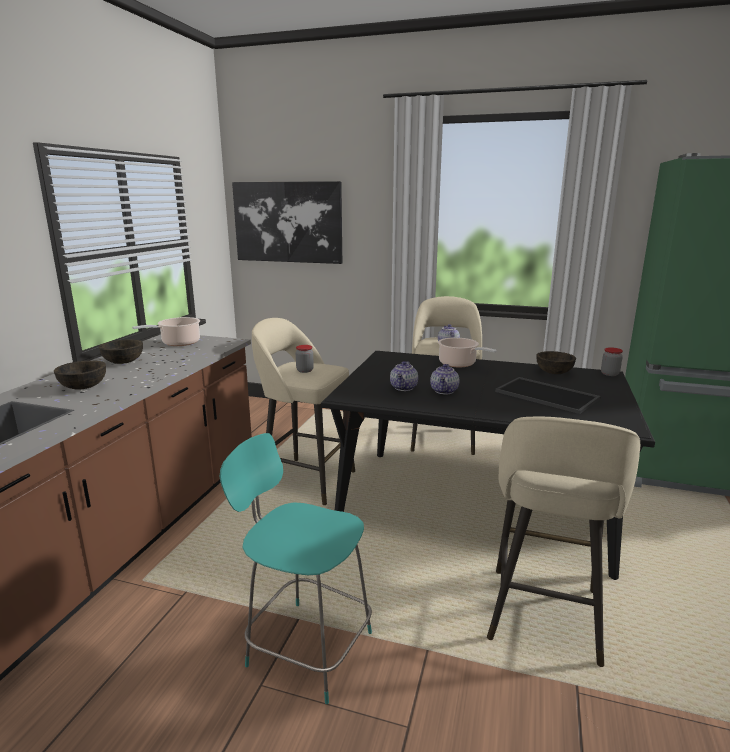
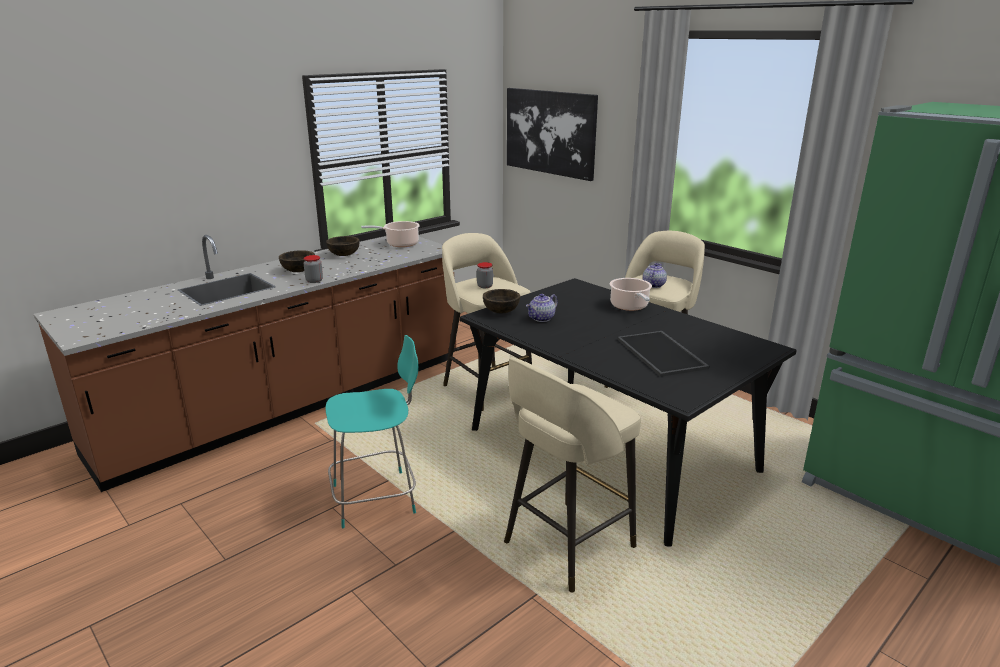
camera: 30 degrees right, 5 degrees up
turquoise chair [220,433,372,704] -> turquoise chair turned 105 degrees clockwise [325,335,419,528]
teapot [430,364,459,394] -> none
brown bowl [536,351,576,374] -> brown bowl moved to [483,289,520,313]
jar [601,347,623,376] -> jar moved to [304,255,323,283]

